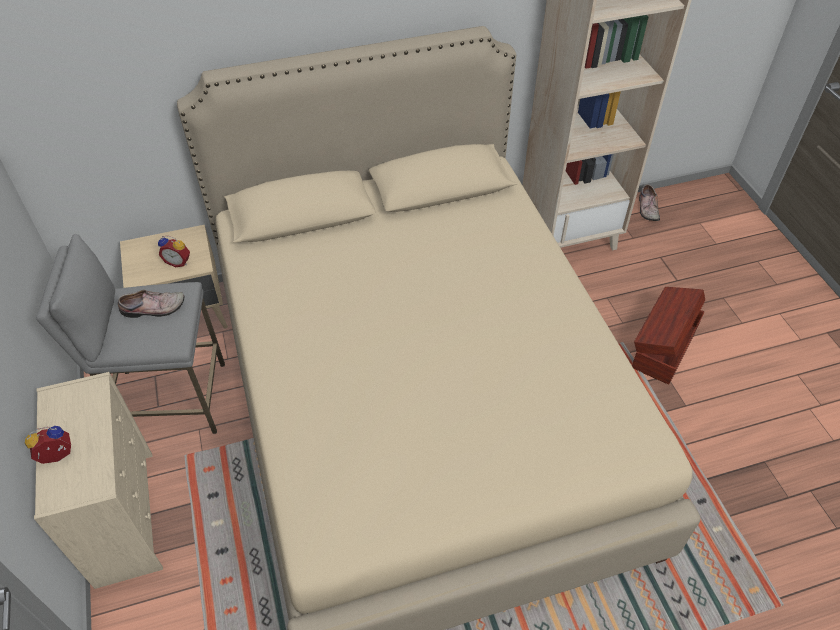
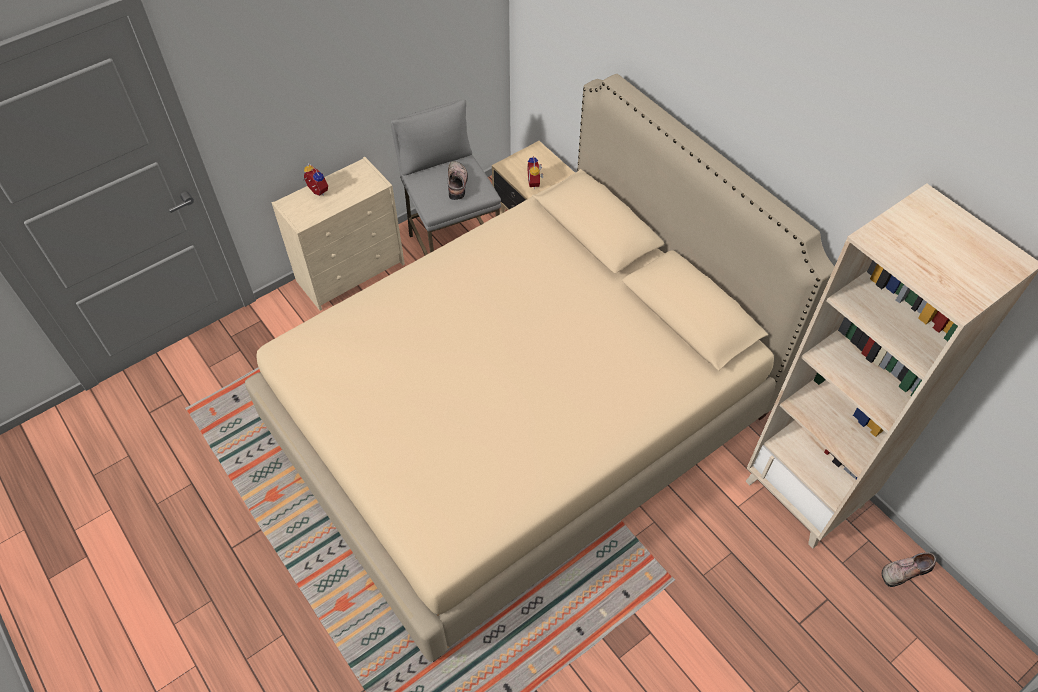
camera: 70 degrees right, 5 degrees up
shoe [118,289,184,318] -> shoe turned 150 degrees counterclockwise [448,161,468,200]
brown storage box [632,287,705,385] -> none

